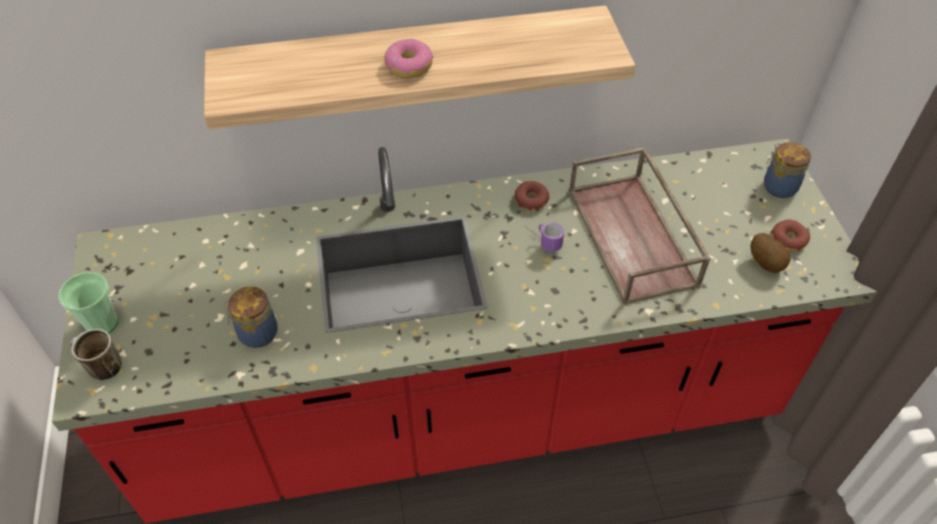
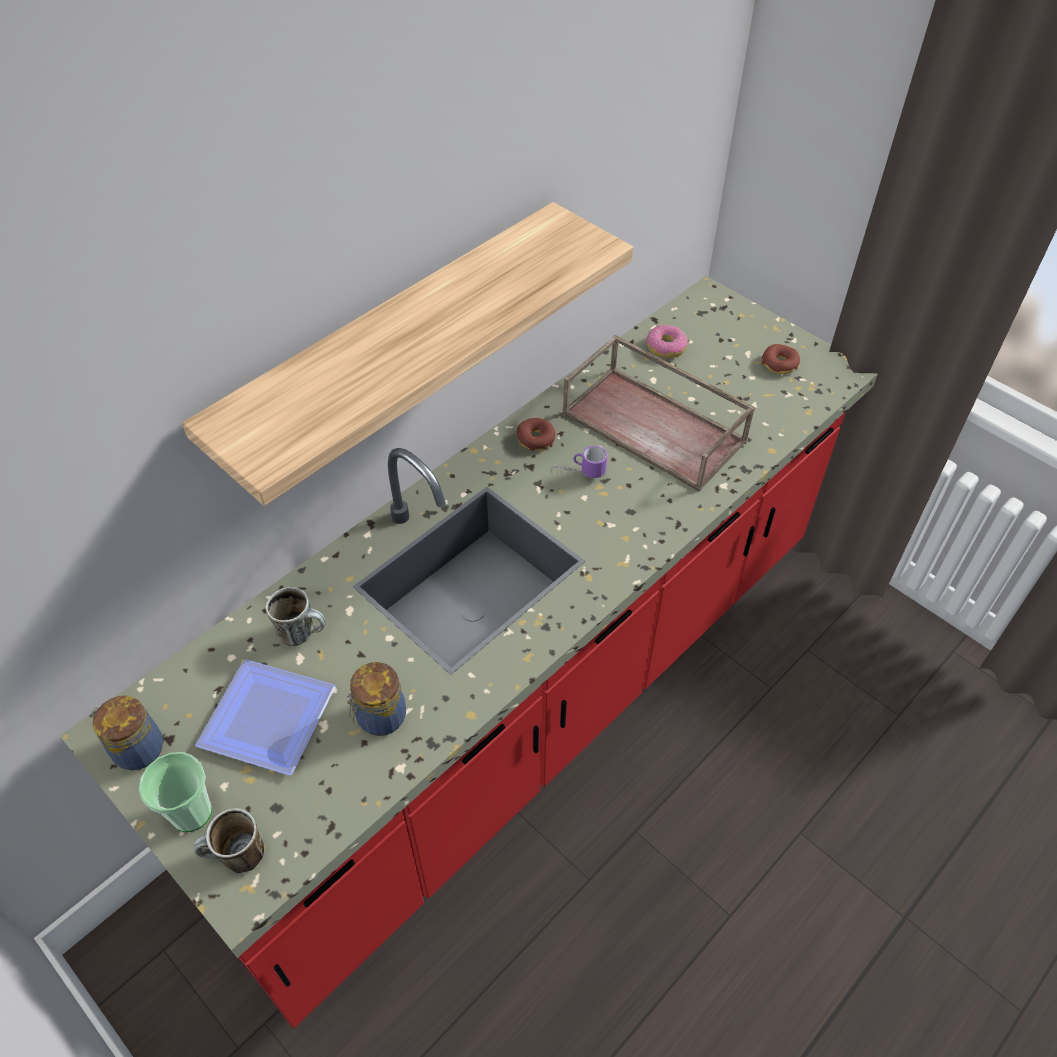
camera: 35 degrees left, 0 degrees up
donut [384,39,433,78] -> donut moved to [646,325,688,358]
potato [751,233,791,273] -> none
jar [764,142,811,198] -> jar moved to [91,695,163,770]
none -> plate [195,659,336,775]
none -> mug [266,587,326,646]

